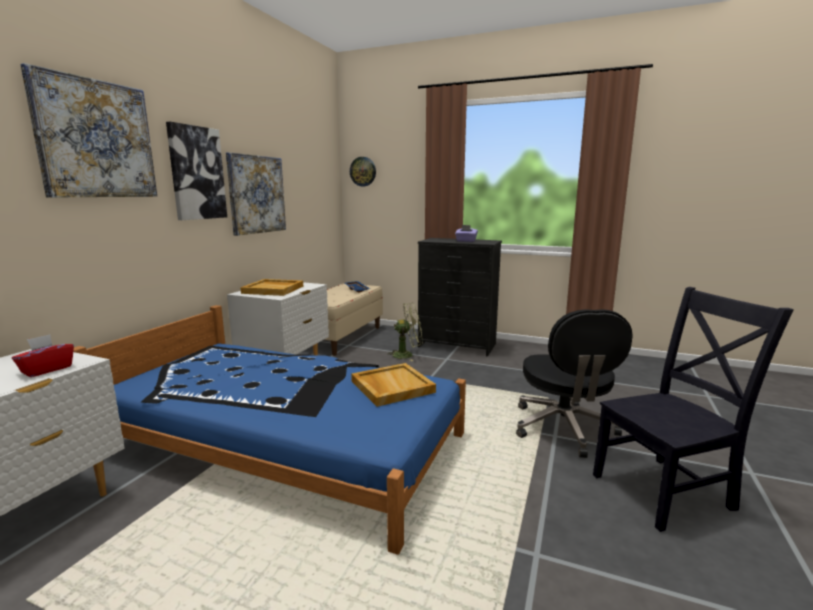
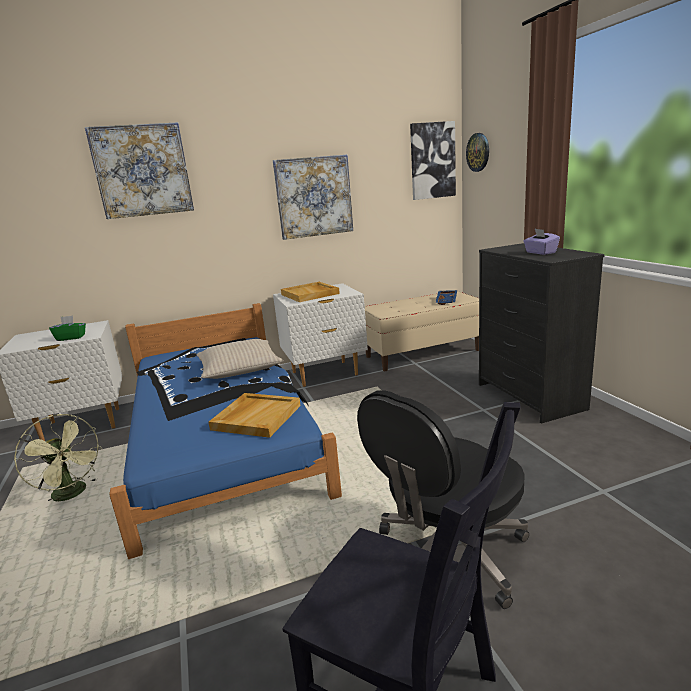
camera: 50 degrees right, 5 degrees up
red tissue box [12,334,74,377] -> green tissue box [49,315,86,341]
picture [166,122,227,220] -> picture moved to [410,121,456,200]
green fan [386,303,422,361] -> green fan moved to [14,414,102,502]
none -> beige pillow [196,339,284,379]

